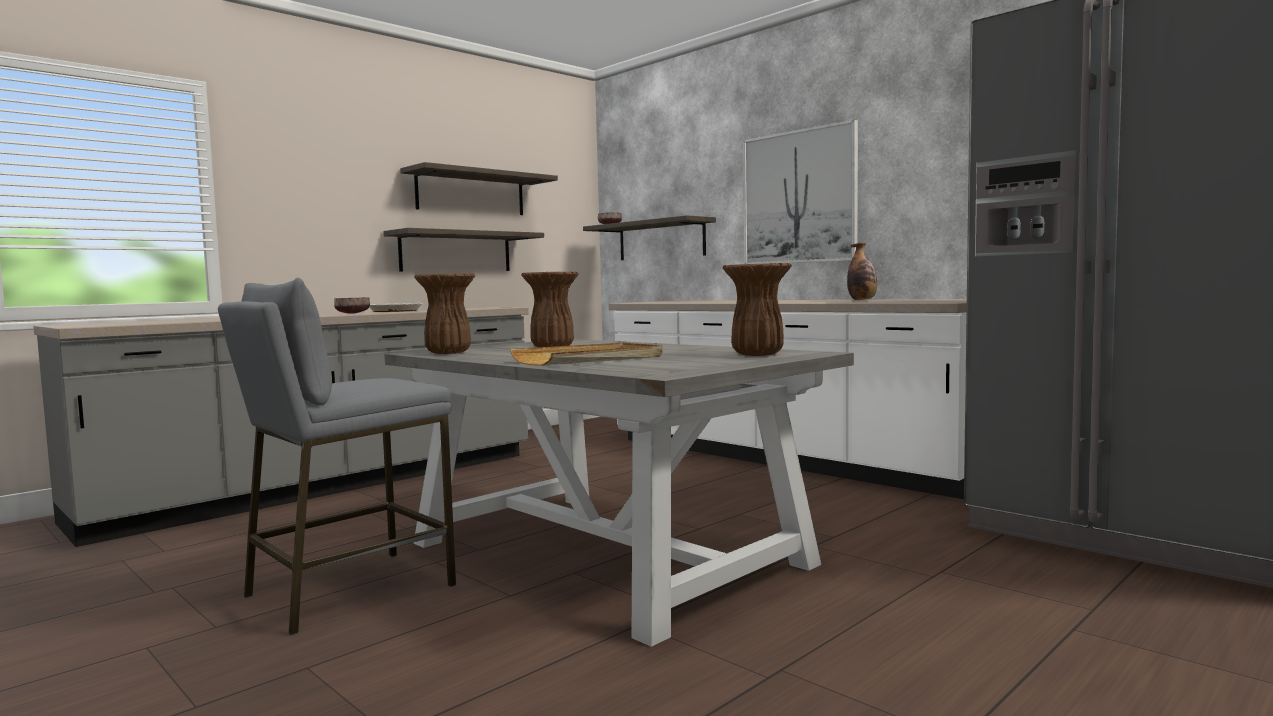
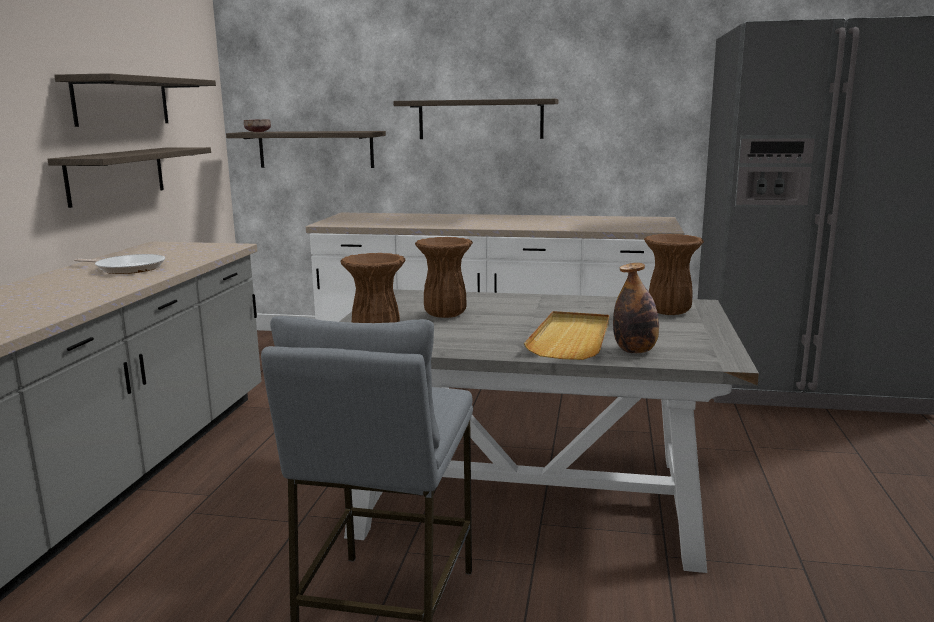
camera: 35 degrees left, 10 degrees up
brown bowl [334,297,370,314] -> none
picture [743,119,858,264] -> shelf [393,99,558,139]
bottle [847,242,877,300] -> bottle moved to [613,263,659,353]

